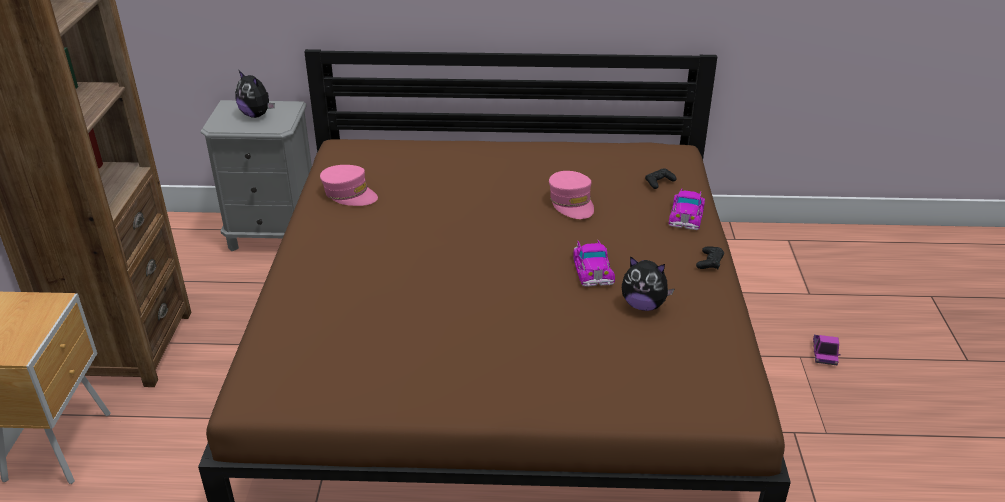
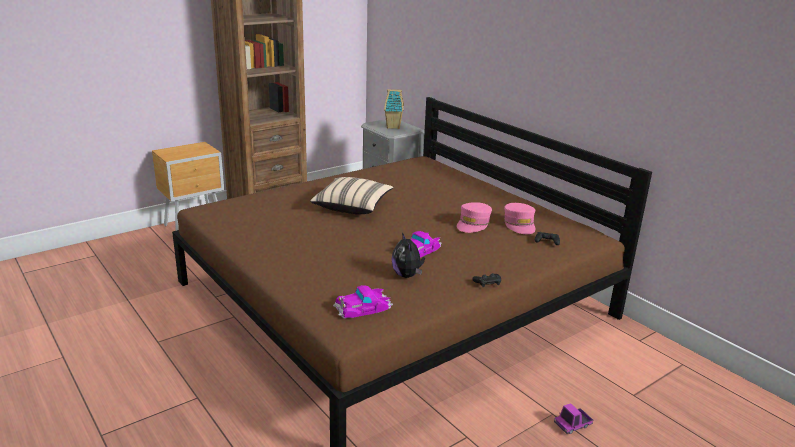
camera: 50 degrees right, 10 degrees down
plush toy [235,71,275,118] -> toy house [384,89,404,129]
pink cap [320,165,378,206] -> pink cap moved to [504,203,535,234]
toy car [669,189,705,230] -> toy car moved to [333,285,393,318]
none -> beige pillow [310,177,393,214]

